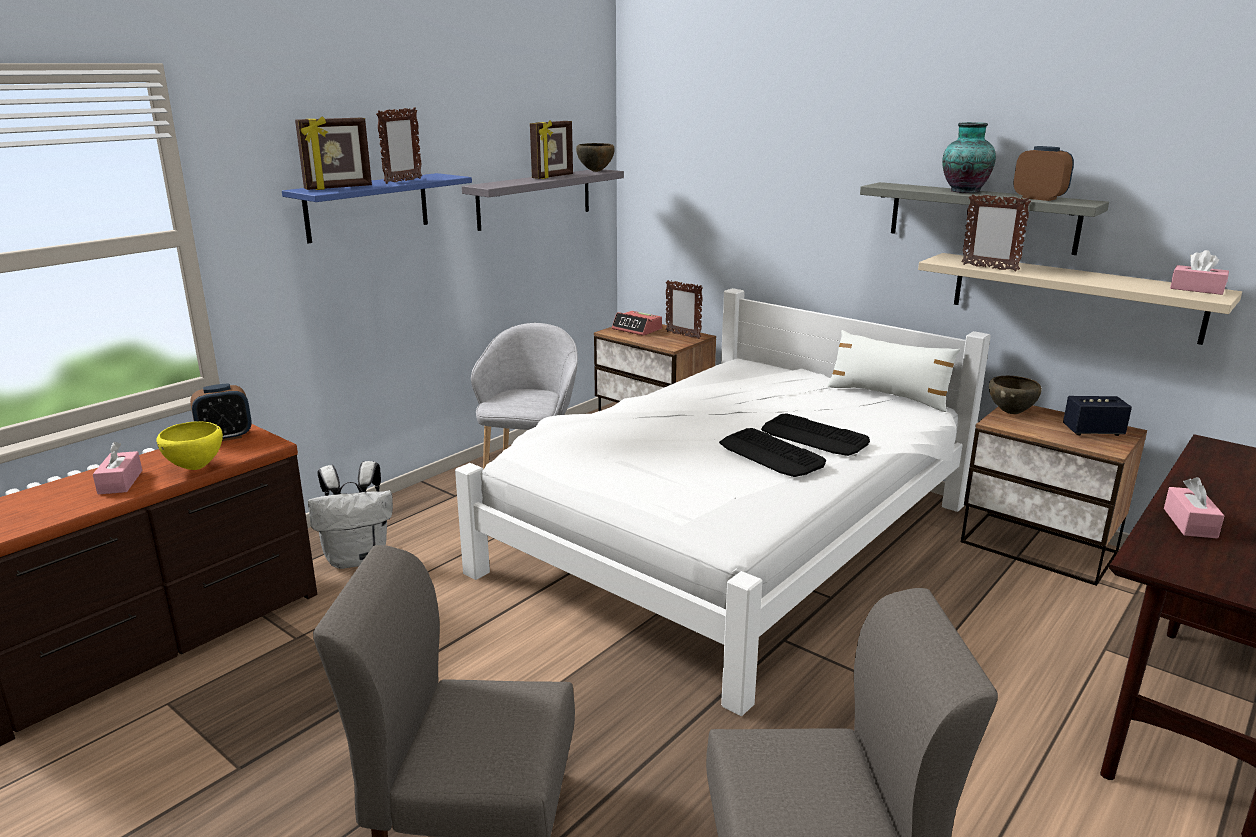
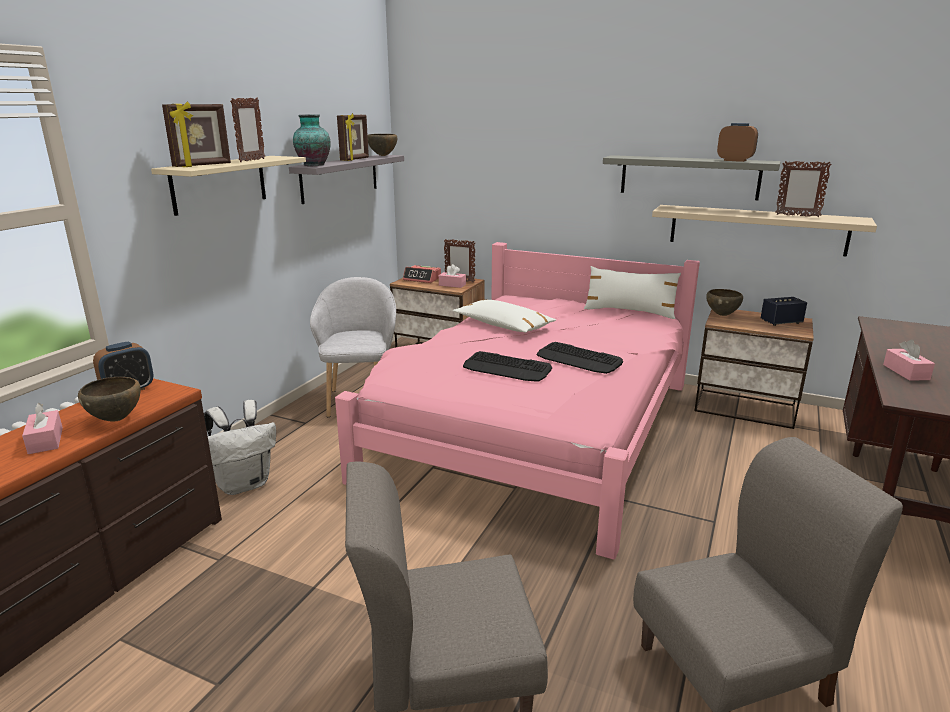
camera: 15 degrees left, 0 degrees up
yellow bowl [156,421,223,470] -> brown bowl [78,377,141,422]
blue shelf [282,173,472,244] -> beige shelf [151,156,306,216]
white bed [455,288,991,716] -> pink bed [335,242,700,560]
keyboard [761,413,870,456] -> keyboard moved to [463,351,552,382]
vase [942,122,996,193] -> vase moved to [293,114,331,166]
picture frame [961,194,1031,272] -> picture frame moved to [775,161,832,217]
pink tissue box [1170,250,1229,295] -> pink tissue box moved to [439,264,466,288]
none -> white pillow [453,300,556,333]

